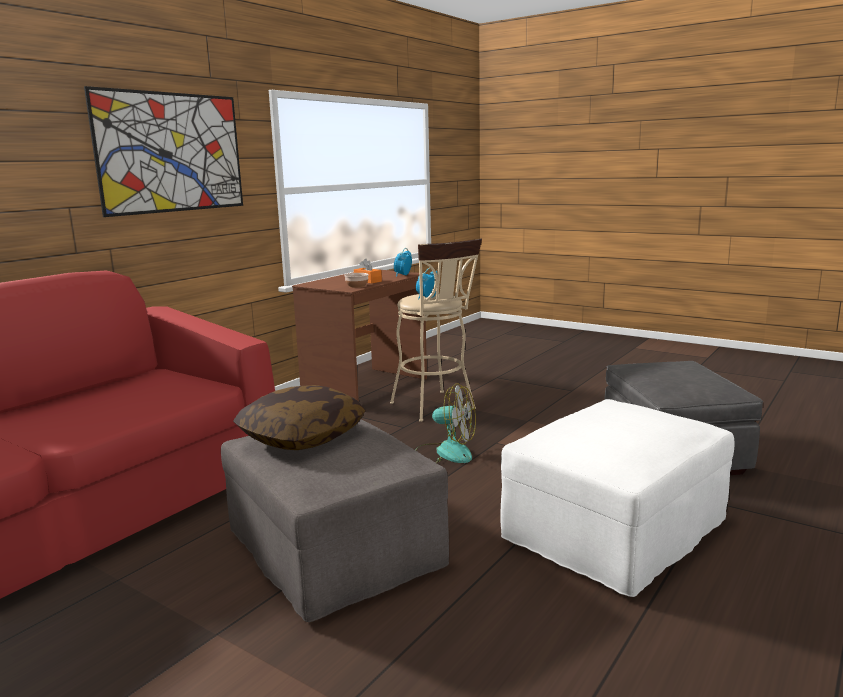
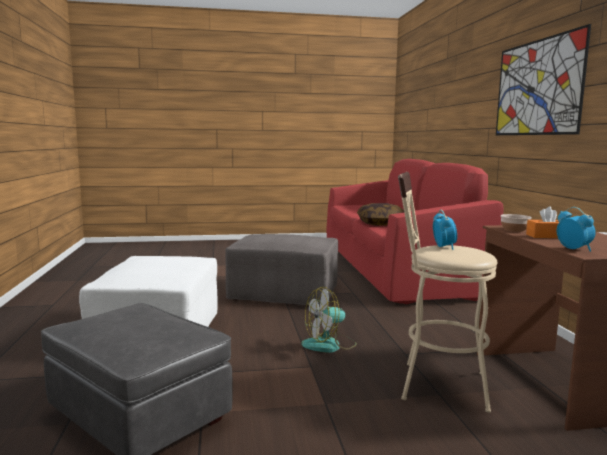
camera: 135 degrees right, 5 degrees down
pillow [233,385,366,450] -> pillow moved to [357,203,404,226]

